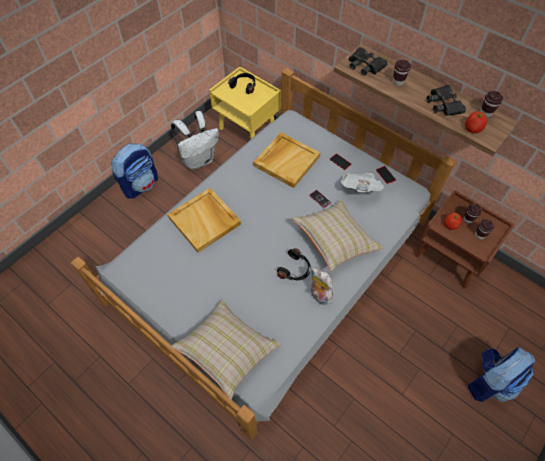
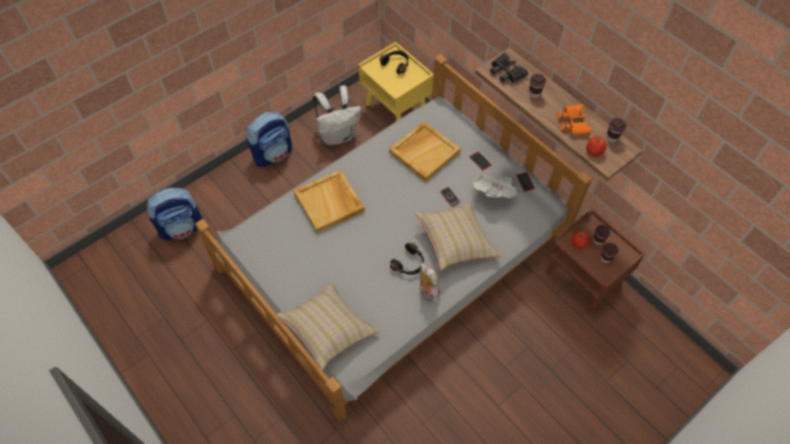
camera: 10 degrees right, 0 degrees up
black binoculars [427,85,466,116] -> orange binoculars [557,104,591,135]
backpack [468,347,535,402] -> backpack moved to [147,187,203,240]

